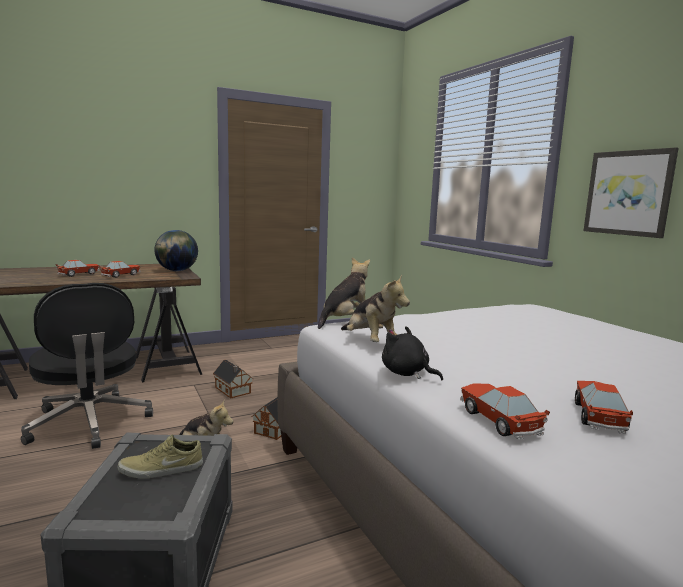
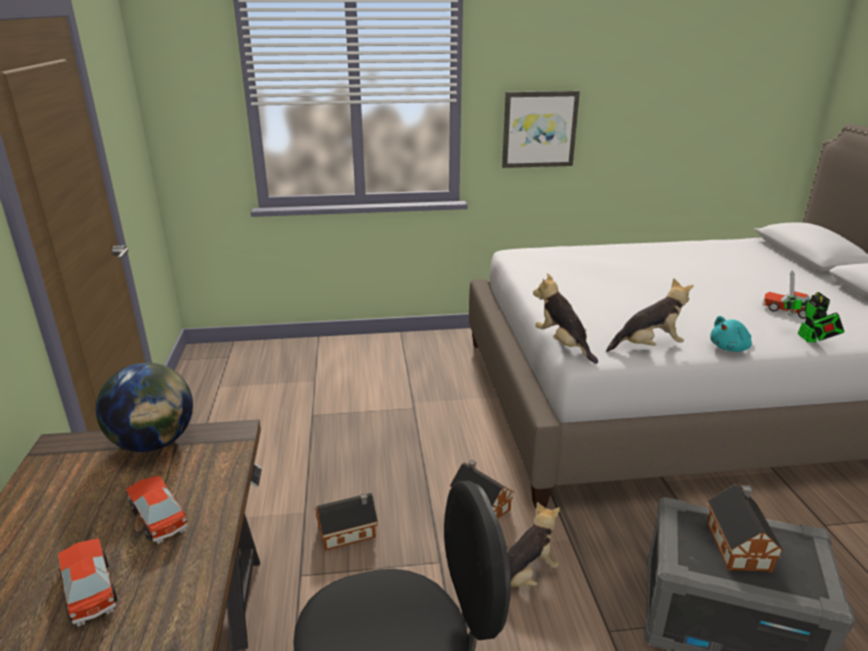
camera: 70 degrees left, 15 degrees up
beige shoe [118,434,203,478] -> toy house [707,484,784,572]
black plush toy [382,326,443,380] -> turquoise plush toy [710,316,752,352]
toy car [460,383,550,440] -> toy robot [784,270,844,342]

